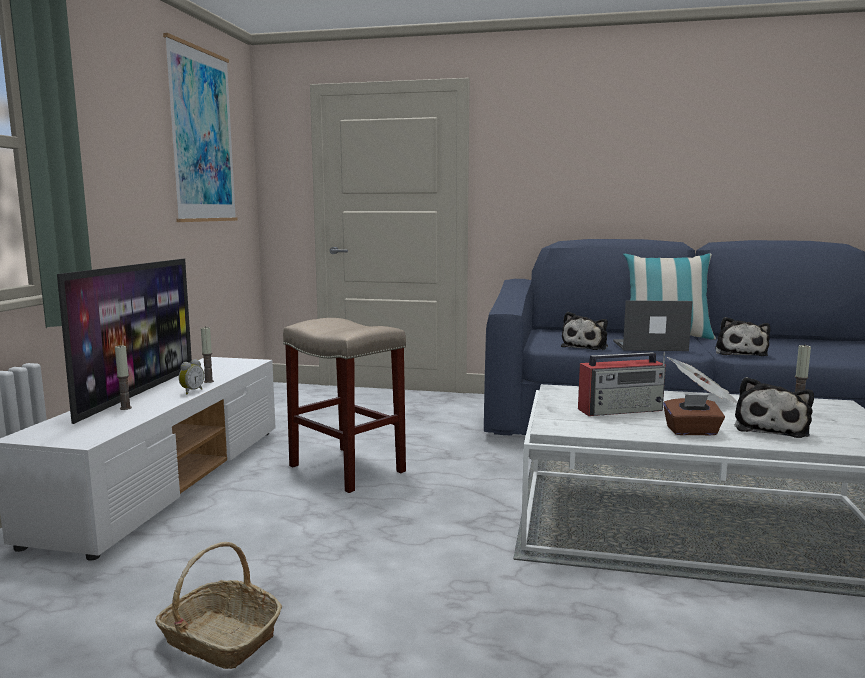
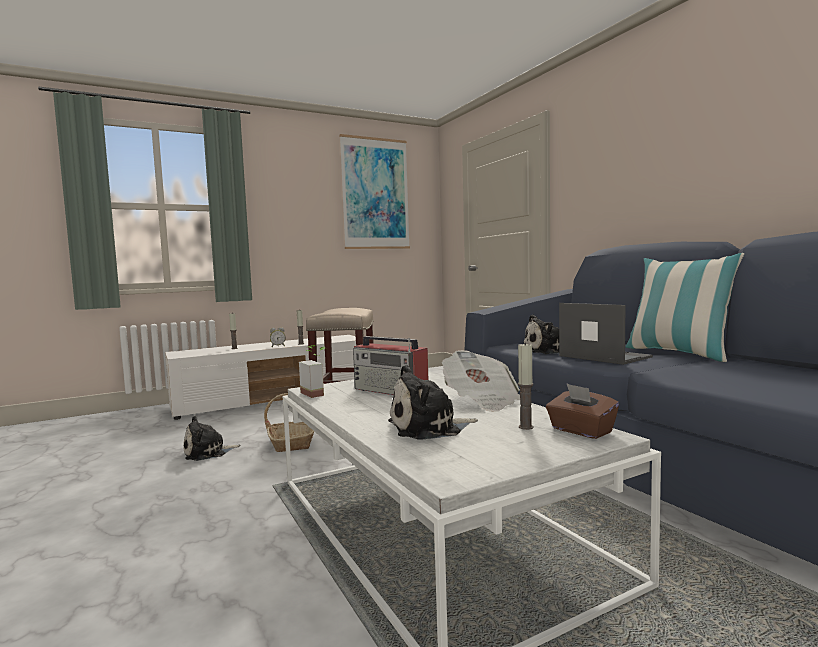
camera: 50 degrees right, 5 degrees down
television [57,259,192,424] -> none
basket [155,542,282,669] -> basket moved to [264,393,314,452]
brown tissue box [663,394,725,435] -> brown tissue box moved to [546,383,619,439]
plush toy [715,317,770,356] -> plush toy moved to [183,416,241,461]
none -> potted plant [299,345,326,398]

